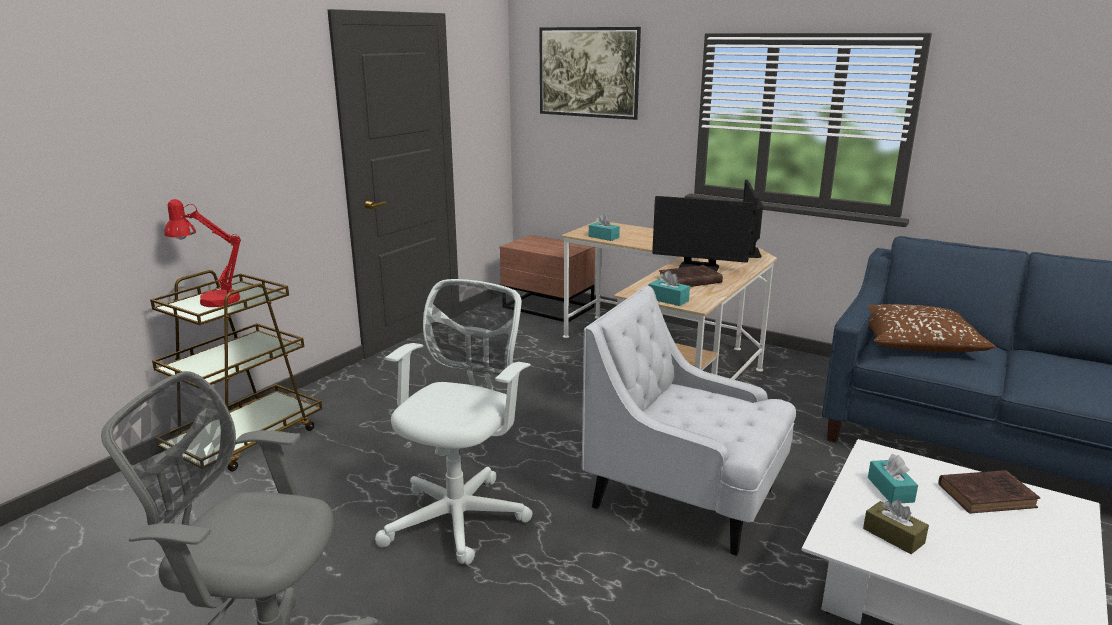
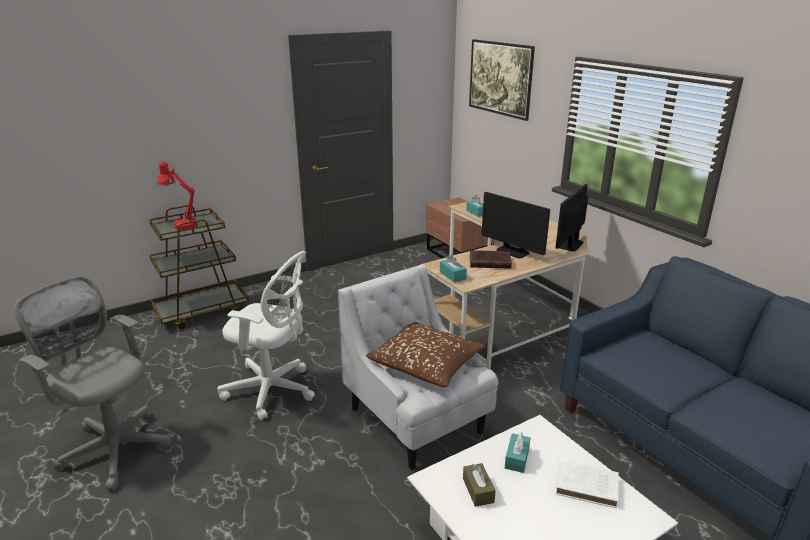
camera: 25 degrees right, 5 degrees up
white office chair [375,279,533,565] -> white office chair turned 60 degrees clockwise [217,251,315,421]
brown pillow [868,304,996,352] -> brown pillow moved to [366,322,486,387]
brown book [938,470,1040,513] -> white book [556,460,619,508]

